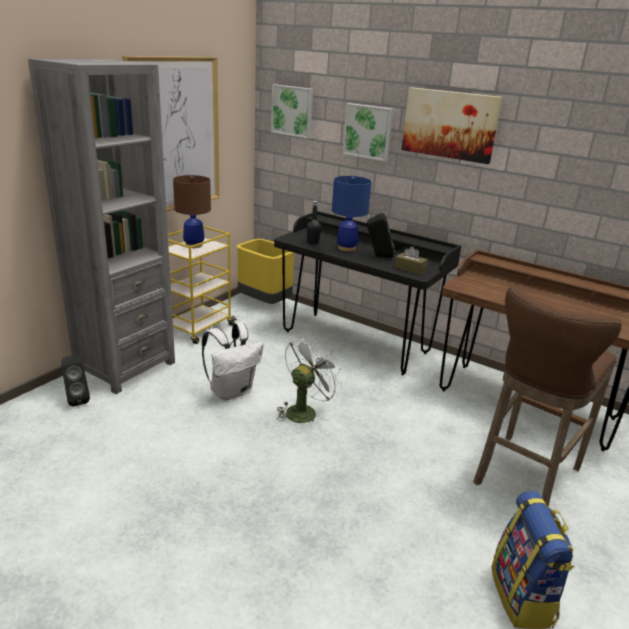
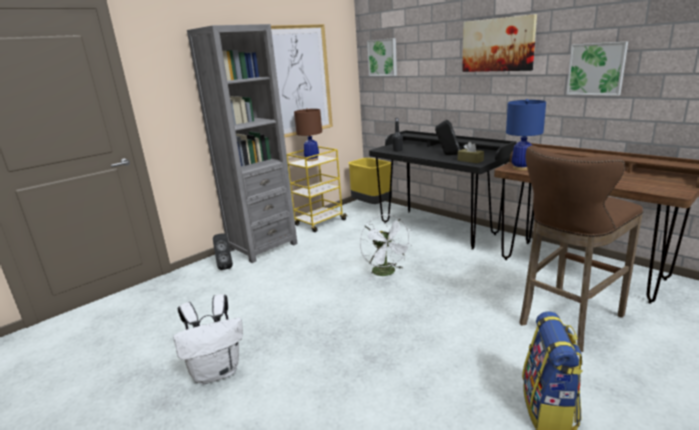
camera: 15 degrees right, 5 degrees down
white backpack [202,322,264,400] -> white backpack moved to [173,294,243,384]
white fan [277,337,343,423] -> white fan turned 105 degrees clockwise [360,214,412,279]
blue table lamp [332,176,372,251] -> blue table lamp moved to [506,99,546,171]
picture [343,103,393,161] -> picture moved to [566,41,628,96]

